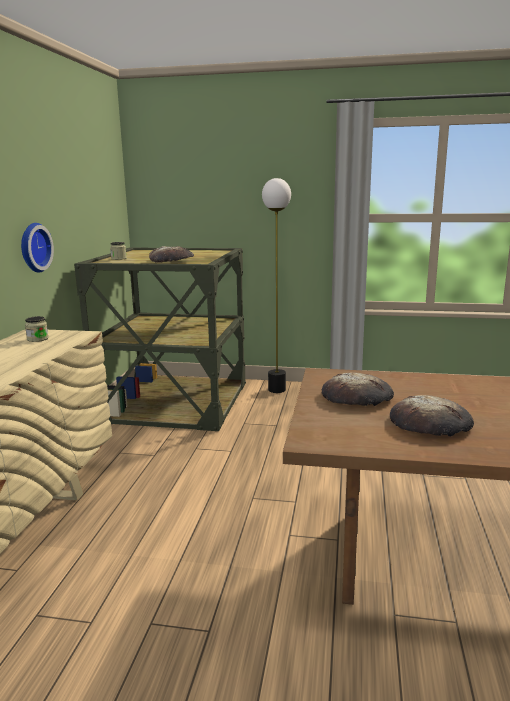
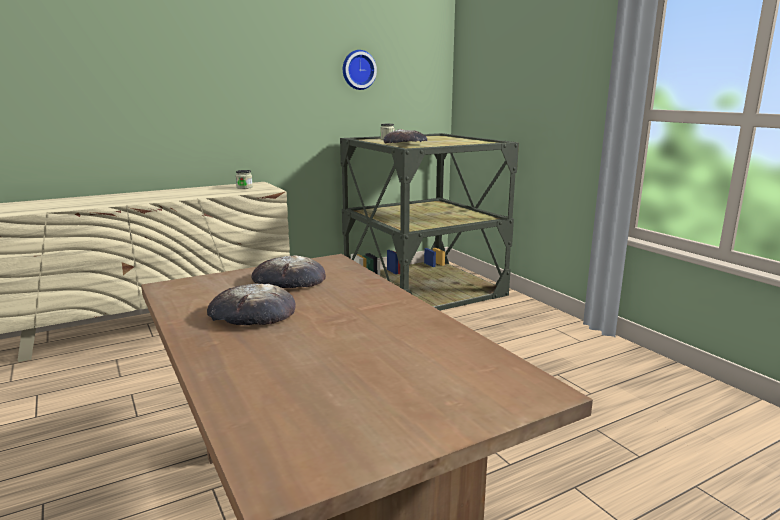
camera: 50 degrees right, 0 degrees up
wall clock [21,223,54,273] -> wall clock moved to [343,50,377,90]
floor lamp [262,178,291,393] -> none

